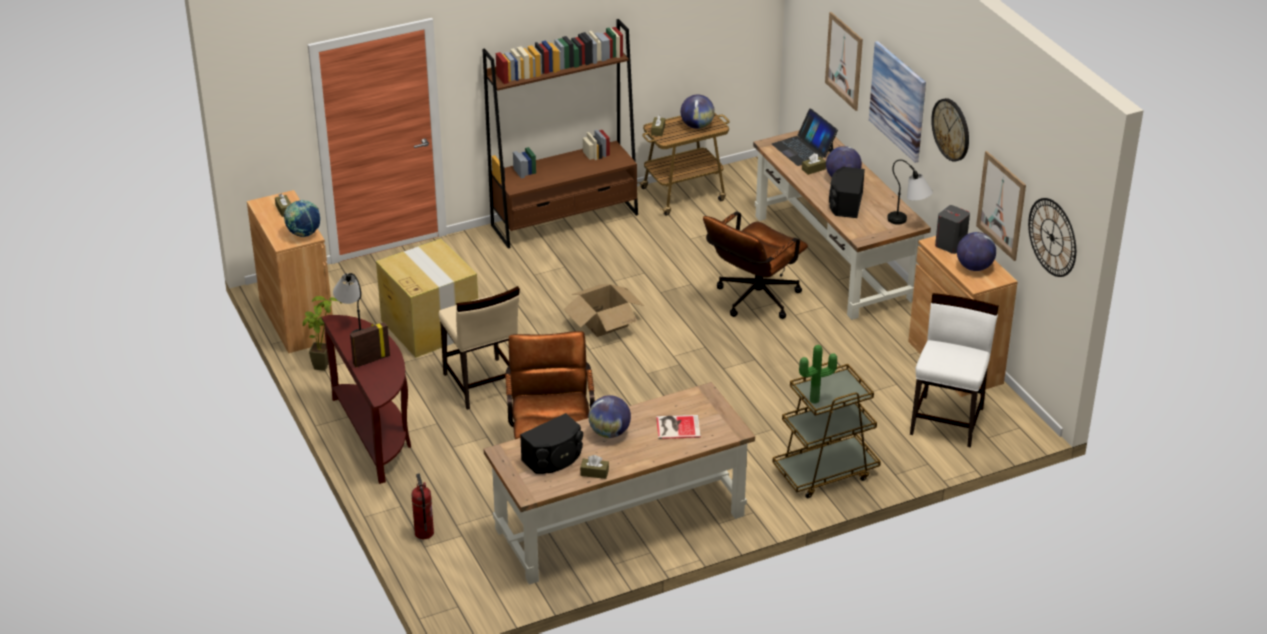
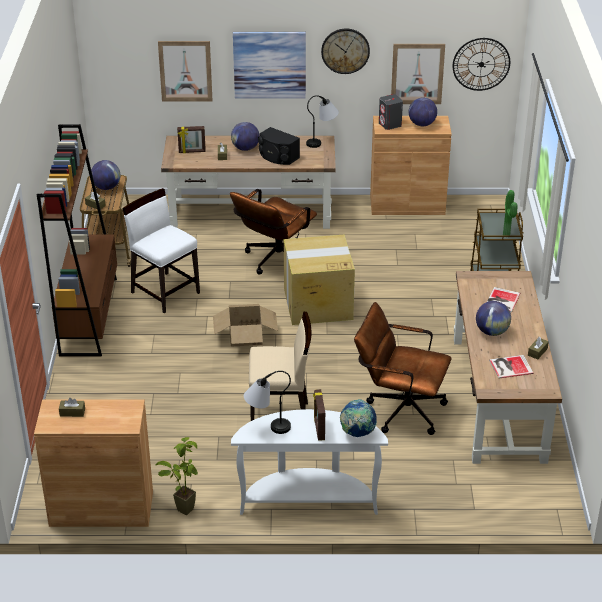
camera: 65 degrees left, 0 degrees up
globe [284,200,320,237] -> globe moved to [340,399,377,437]
brown console table [322,315,411,484] -> white console table [231,409,388,515]
cardboard box [376,239,478,358] -> cardboard box moved to [284,235,355,325]
fire extinguisher [411,474,434,539] -> none
black speaker [520,413,583,474] -> book [489,355,534,378]
brown office chair [703,211,808,319] -> brown office chair turned 60 degrees clockwise [230,189,317,275]
laptop [772,109,838,166] -> picture frame [177,126,206,153]
white chair [910,293,999,448] -> white chair moved to [122,188,200,313]

